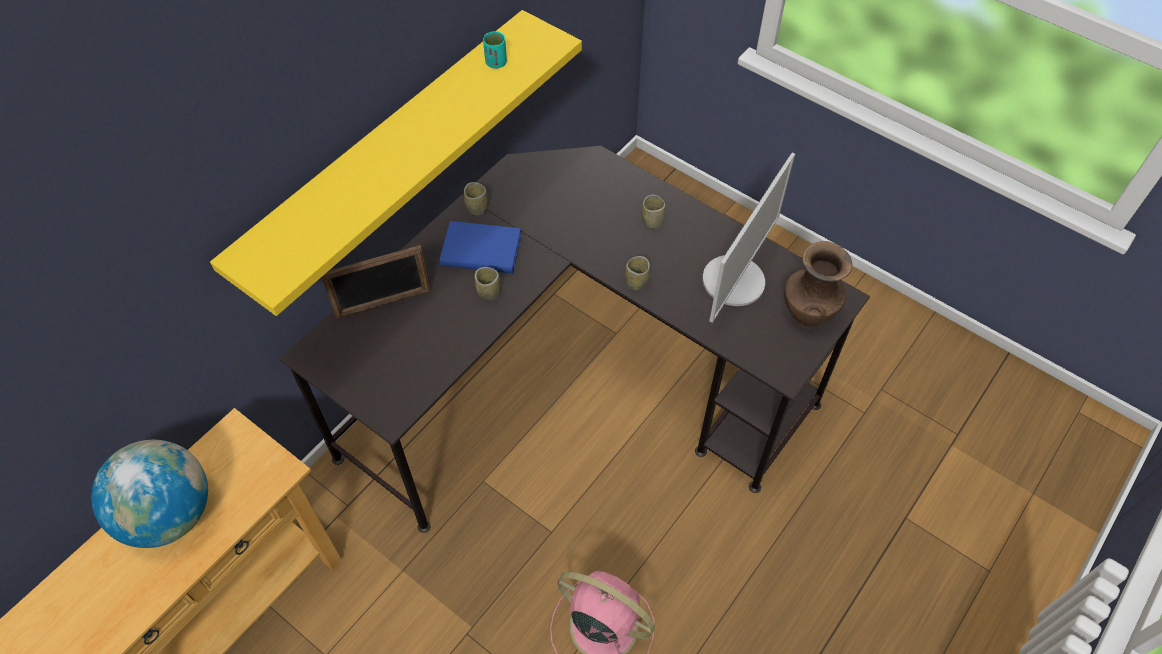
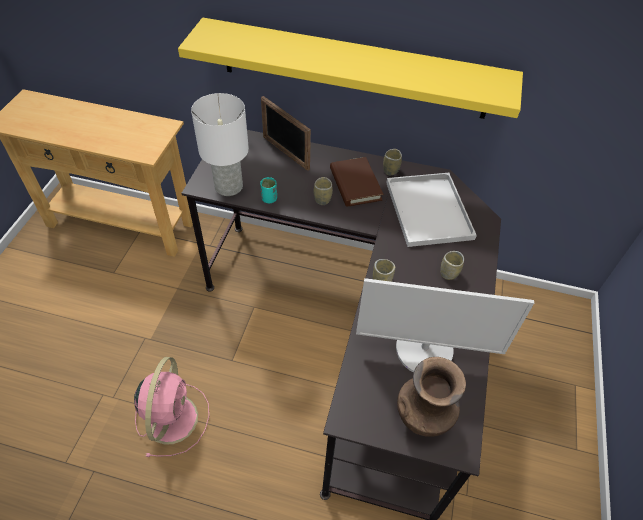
camera: 65 degrees right, 5 degrees down
globe [91,440,208,548] -> none
blue book [440,221,521,273] -> brown book [330,157,383,207]
turquoise cup [483,31,507,69] -> turquoise cup moved to [260,177,277,203]
none -> white table lamp [191,93,249,196]
none -> white tray [386,173,477,247]

